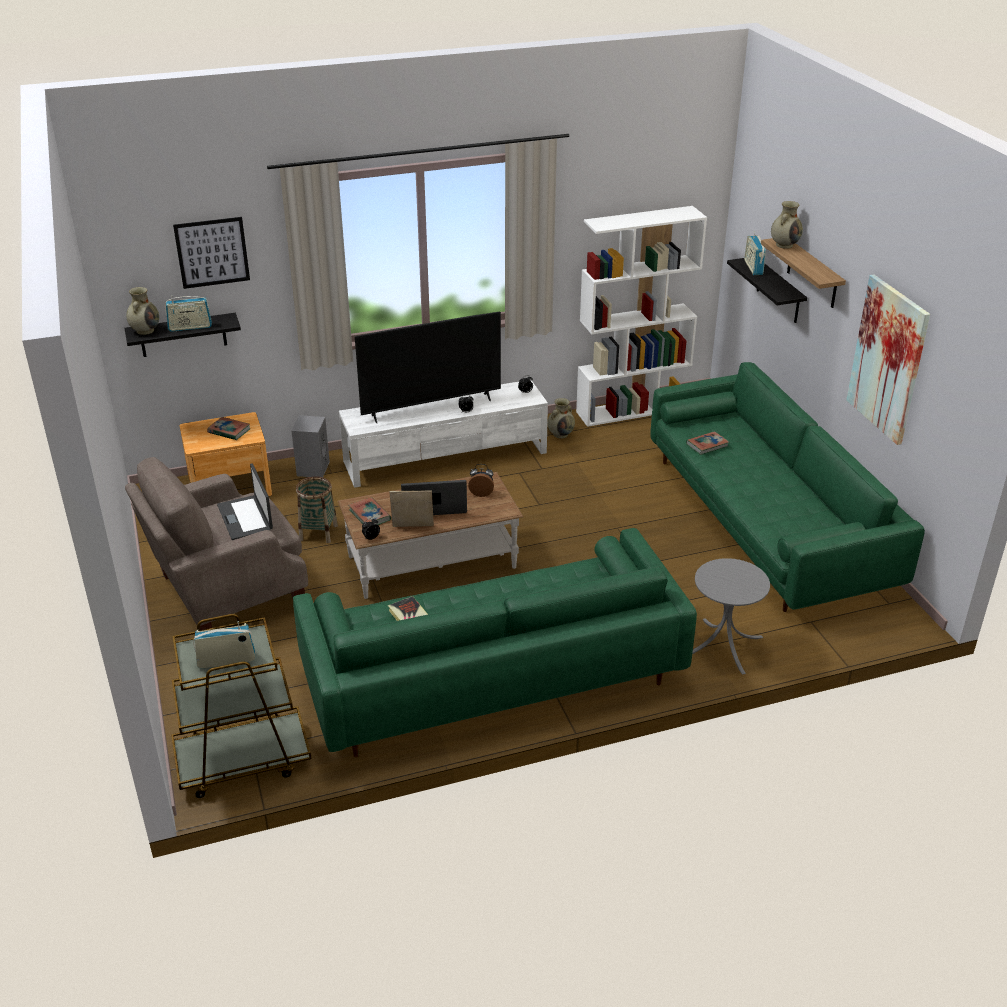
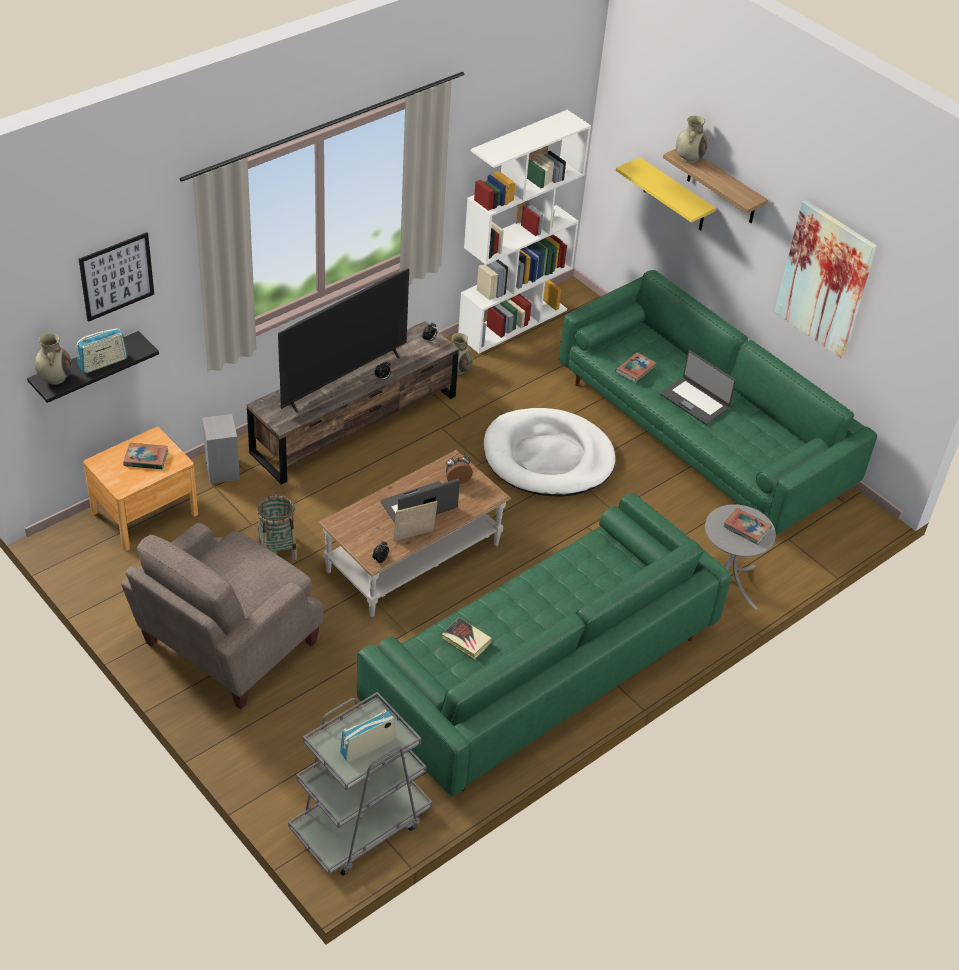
camera: 25 degrees left, 10 degrees up
brown cart [171,614,312,798] -> grey cart [288,692,432,876]
laptop [217,463,273,540] -> laptop moved to [660,350,736,425]
white tv stand [339,380,548,488] -> brown tv stand [247,321,459,485]
book [348,497,391,525] -> book moved to [723,508,772,545]
black shelf [727,258,807,323] -> yellow shelf [616,157,716,231]
radio [744,231,766,275] -> none
none -> white dog bed [484,408,616,497]

